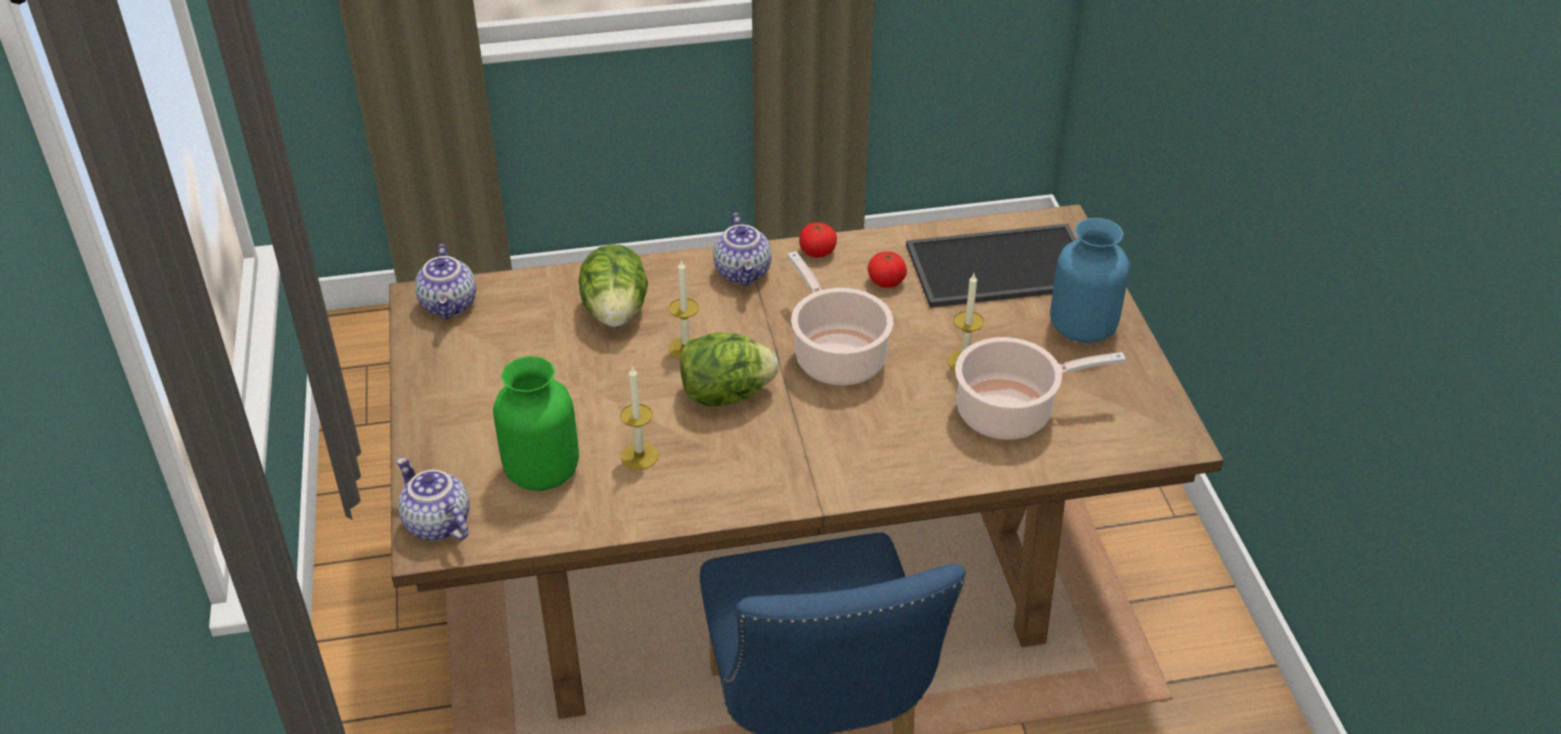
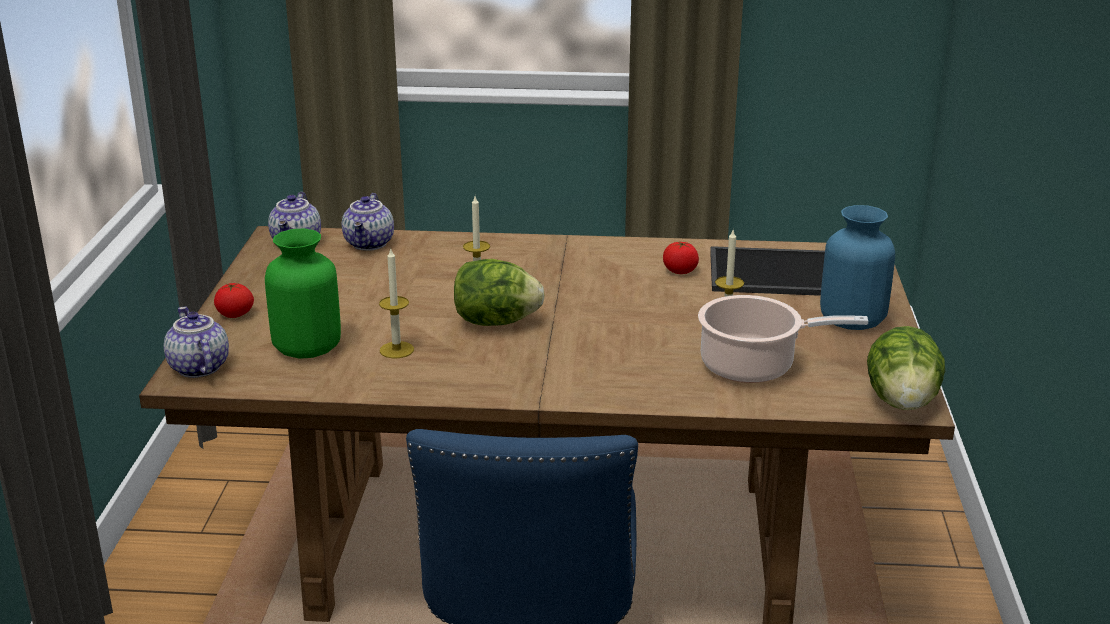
camera: 15 degrees right, 15 degrees down
lettuce [578,244,648,327] -> lettuce moved to [867,326,945,410]
teapot [713,213,772,286] -> teapot moved to [342,193,394,251]
cooking pot [788,251,893,385] -> none
tomato [799,222,837,258] -> tomato moved to [214,283,254,318]

